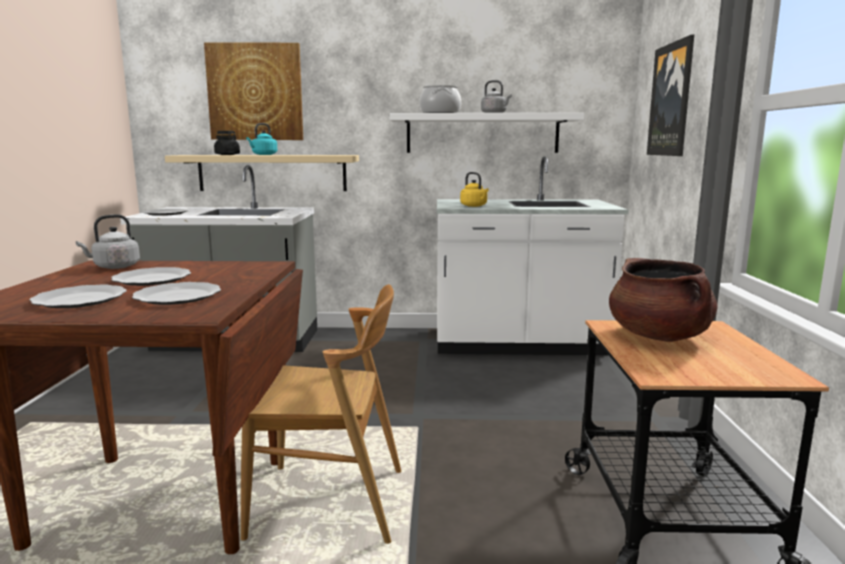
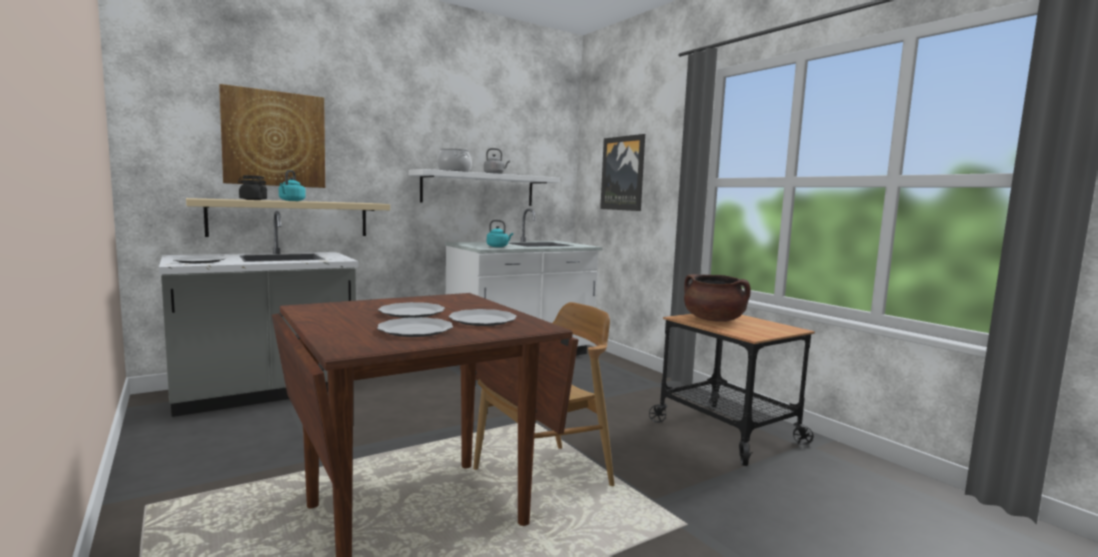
camera: 35 degrees left, 5 degrees down
grey kettle [76,214,140,269] -> none
yellow kettle [460,172,489,207] -> turquoise kettle [487,220,513,247]

